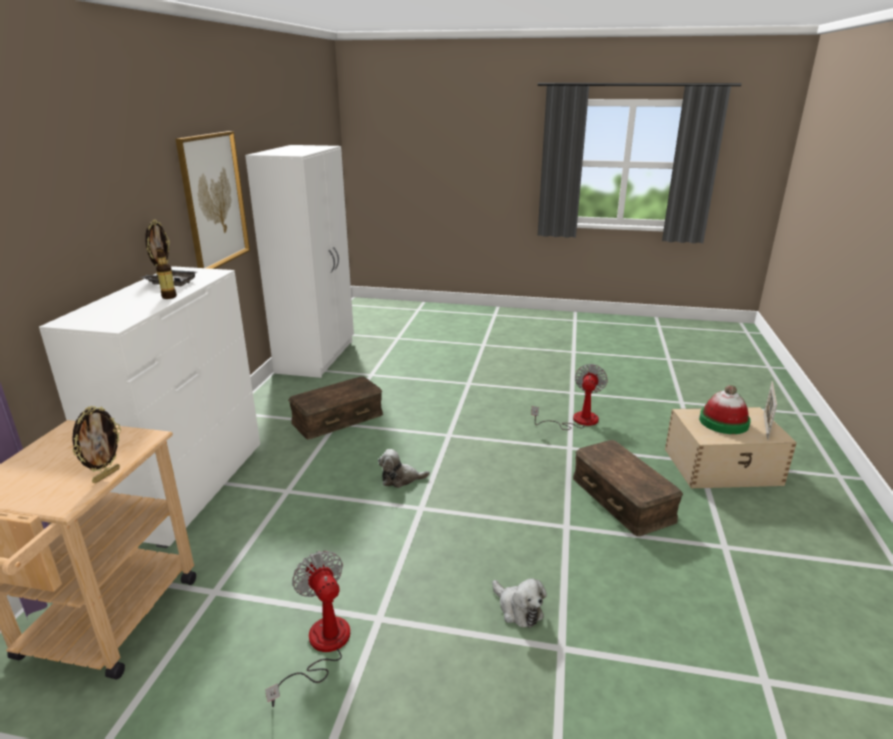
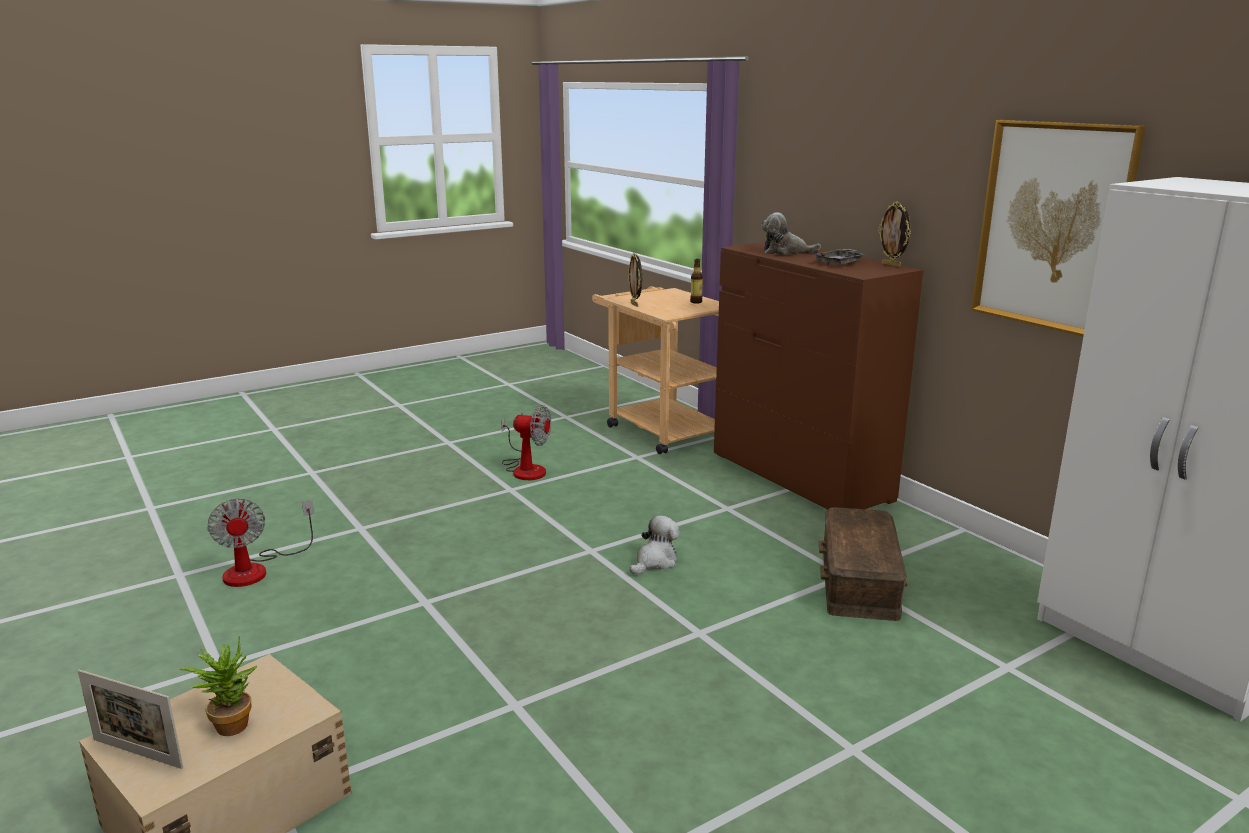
camera: 135 degrees right, 5 degrees down
white dresser [39,266,260,548] -> brown dresser [714,242,923,510]
bottle [156,247,177,299] -> bottle moved to [690,259,703,303]
plush toy [492,578,547,628] -> plush toy moved to [761,213,821,255]
fan [531,364,608,430] -> fan moved to [207,498,314,587]
brown storage box [573,440,683,536] -> none
hat [699,385,751,434] -> potted plant [180,637,257,736]
picture frame [764,381,777,440] -> picture frame turned 135 degrees clockwise [78,670,183,769]

